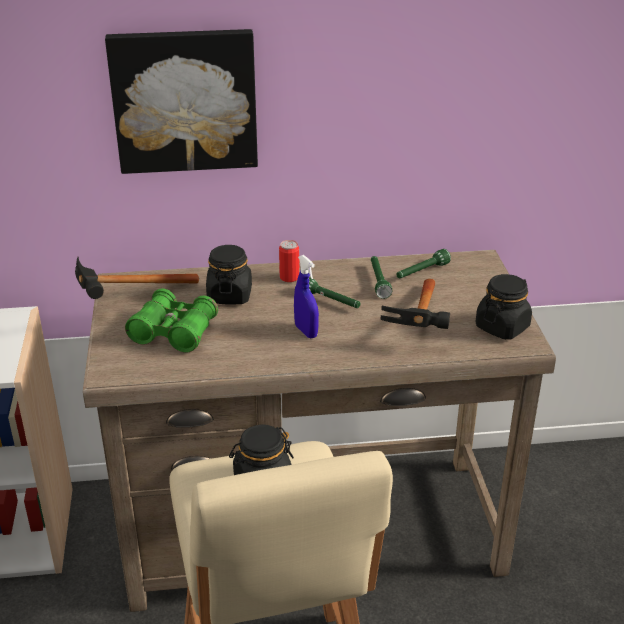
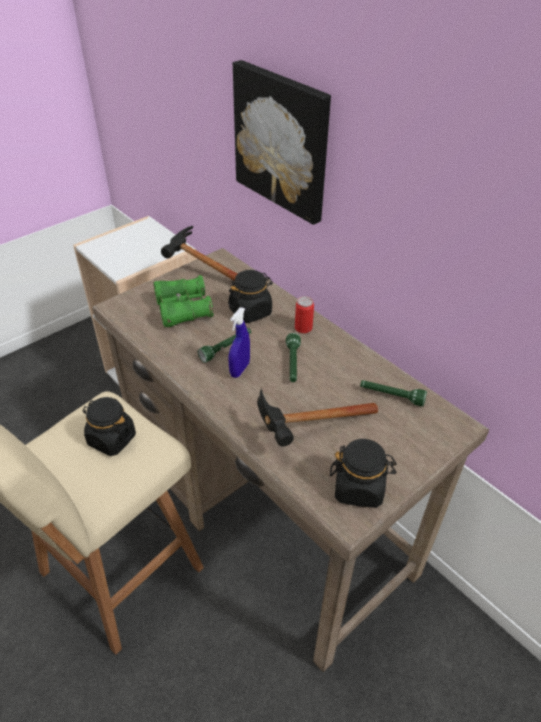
camera: 55 degrees right, 10 degrees up
green flashlight [371,256,392,299] -> green flashlight moved to [198,328,251,363]

